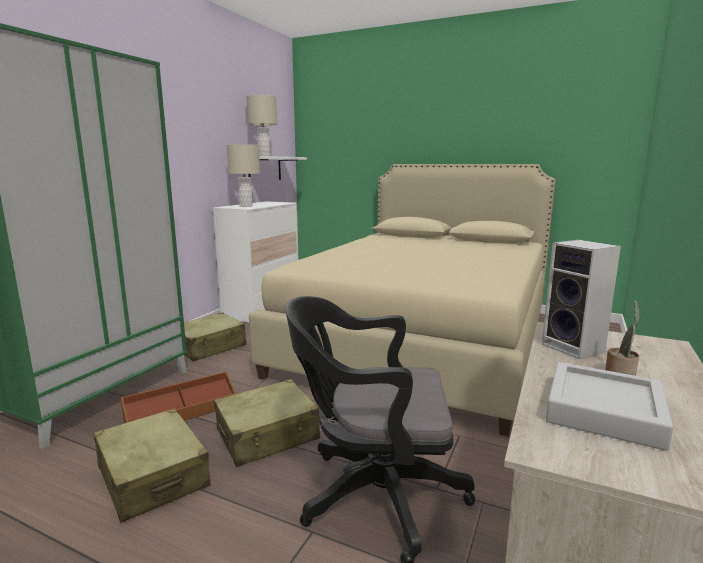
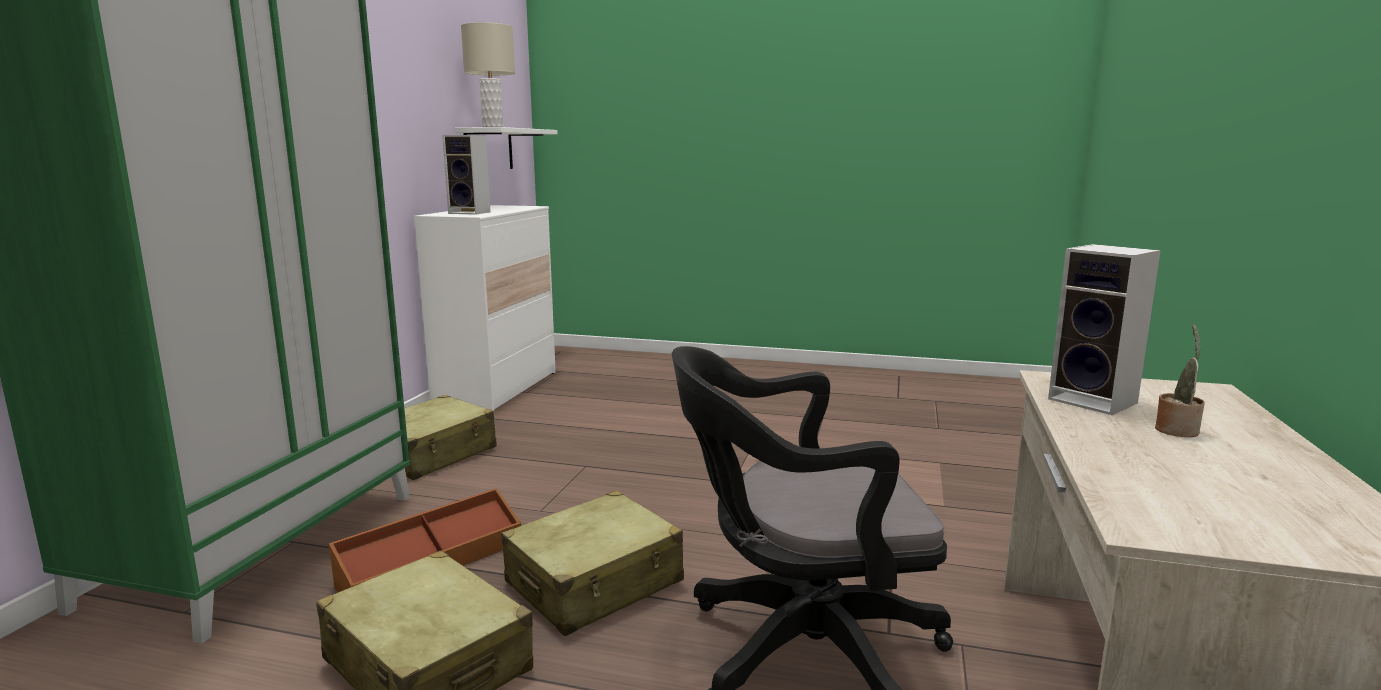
camera: 10 degrees left, 0 degrees up
beige table lamp [227,144,260,207] -> speaker [442,135,491,215]
beige bed [249,164,556,437] -> none
grey tray [546,362,673,451] -> none

